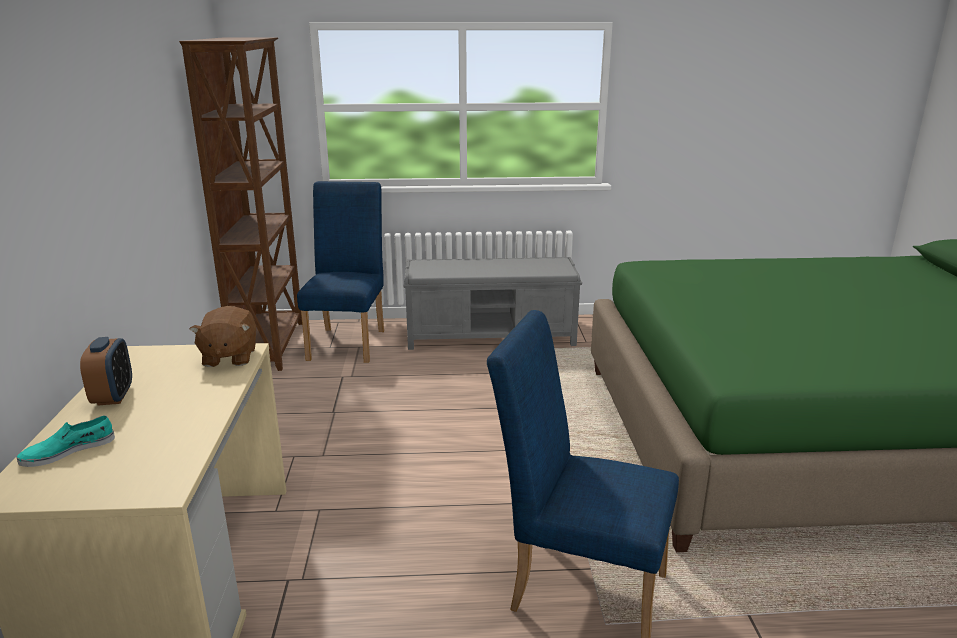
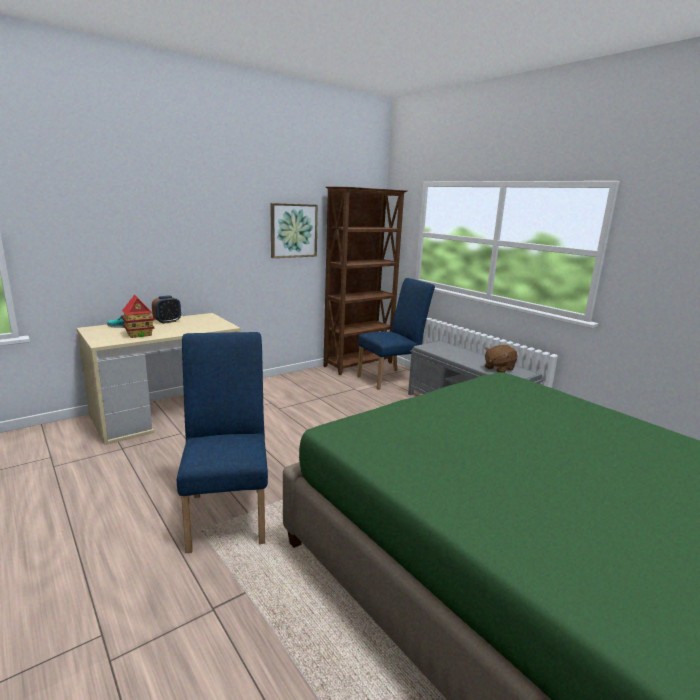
camera: 55 degrees right, 5 degrees down
brown plush toy [189,306,256,367] -> brown plush toy moved to [485,345,518,373]
none -> toy house [121,295,155,338]
none -> picture [270,203,318,258]

